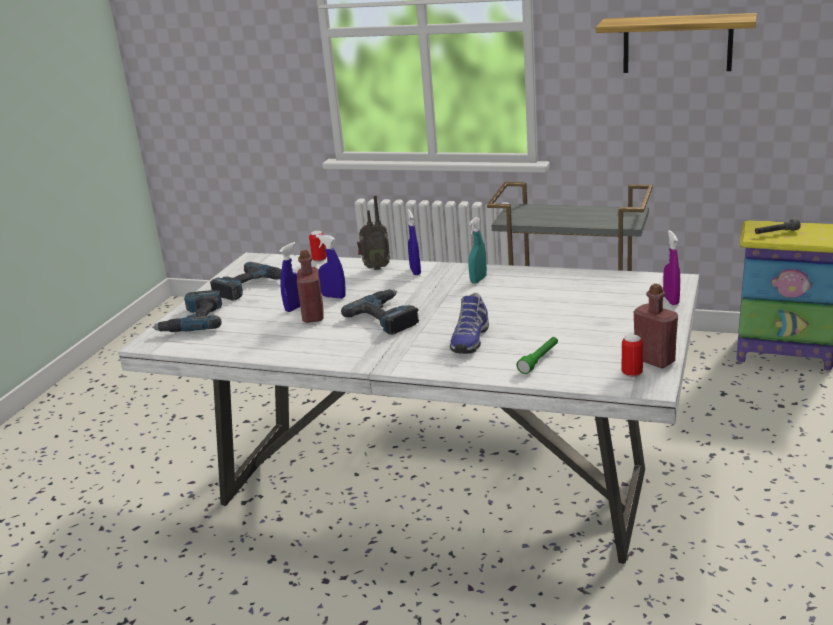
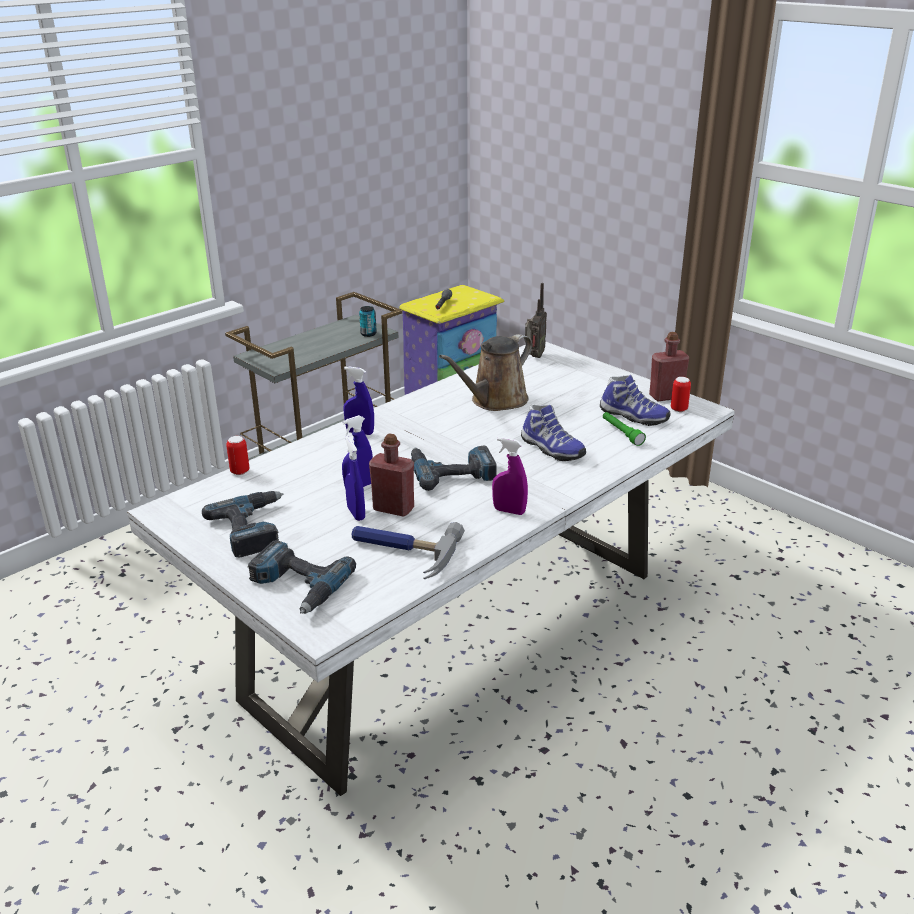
camera: 65 degrees left, 5 degrees up
radio [357,195,390,270] -> radio moved to [525,283,547,358]
turquoise spray bottle [468,217,487,284] -> none
shelf [595,13,757,73] -> none
purple spray bottle [663,230,680,305] -> purple spray bottle moved to [492,437,528,515]
none -> hammer [351,522,465,579]
none -> can [359,306,377,337]
none -> brown watering can [439,334,532,411]
none -> shoe [600,375,670,426]

